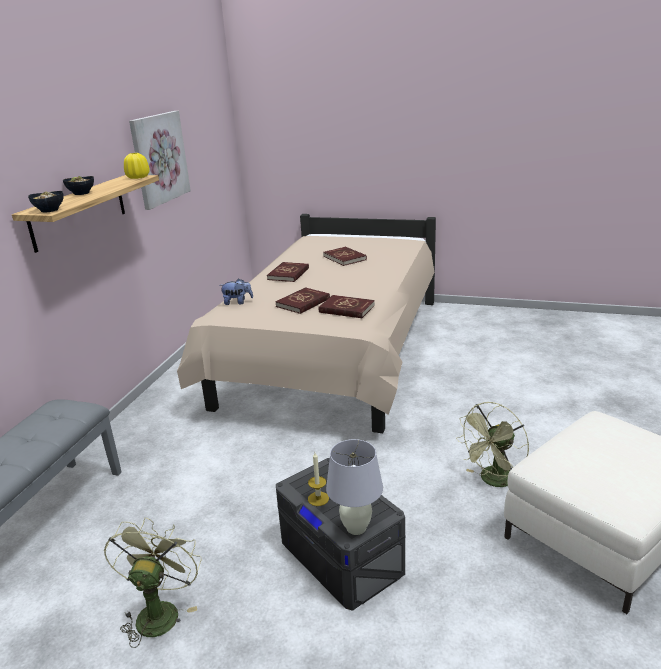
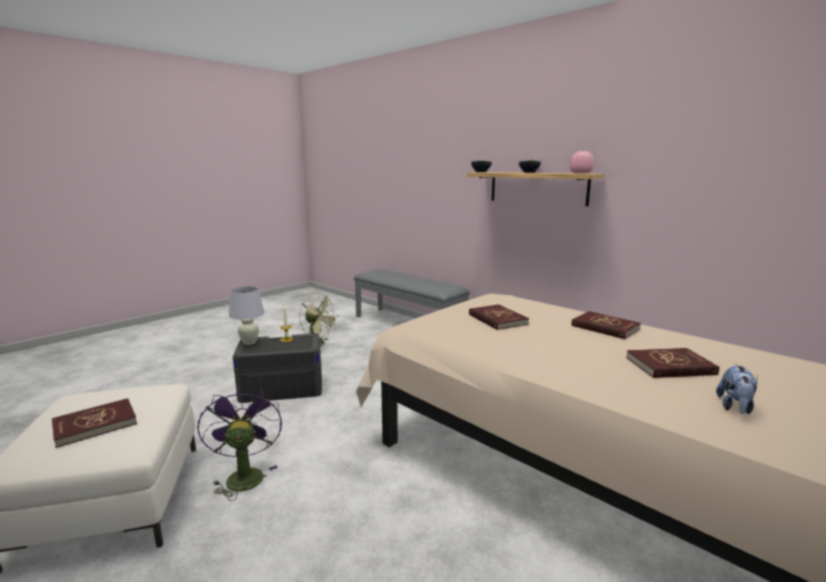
camera: 115 degrees right, 10 degrees down
yellow vase [124,153,150,179] -> pink vase [570,151,594,174]
picture [129,111,191,210] -> none
plush toy [219,278,253,305] -> plush toy moved to [716,364,758,414]
red book [319,295,375,318] -> red book moved to [52,398,137,448]
green fan [456,402,529,487] -> purple fan [197,386,282,501]

